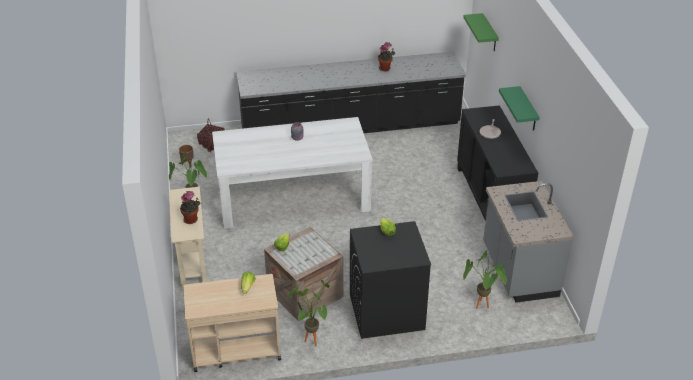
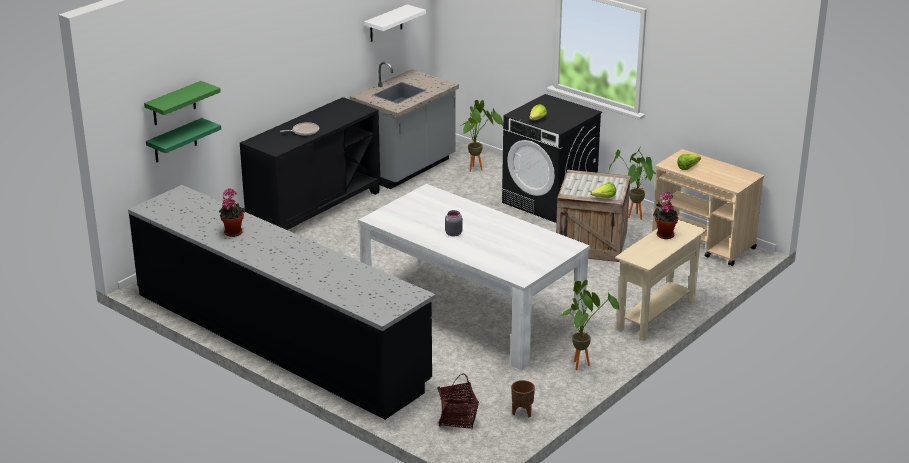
camera: 130 degrees left, 10 degrees down
green shelf [499,86,540,131] -> green shelf moved to [146,118,221,162]
none -> white shelf [364,4,426,42]

